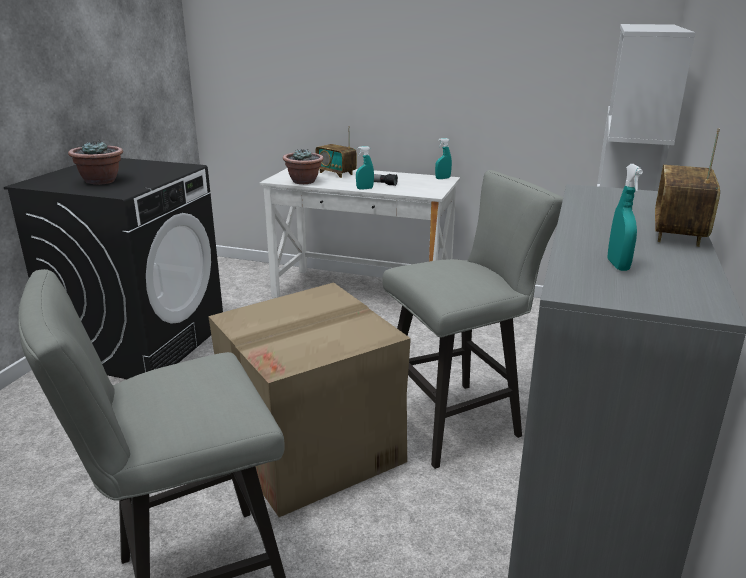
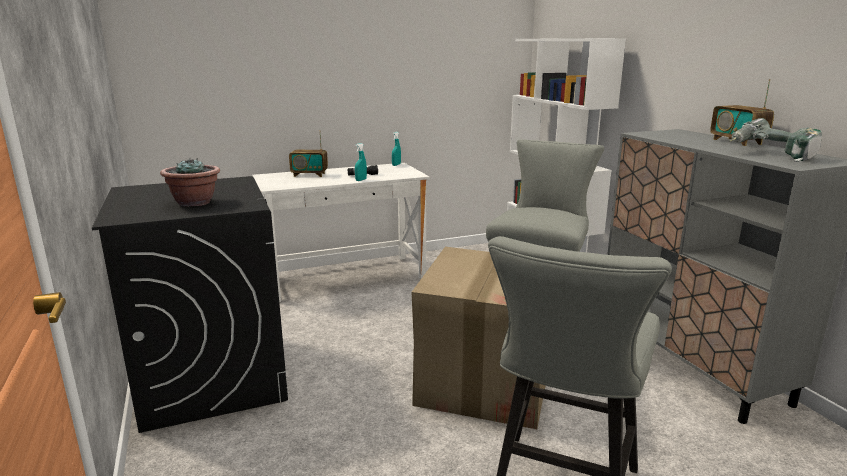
camera: 40 degrees left, 5 degrees down
potted plant [283,149,324,184] -> none
turquoise spray bottle [607,164,643,271] -> power drill [729,118,822,162]

